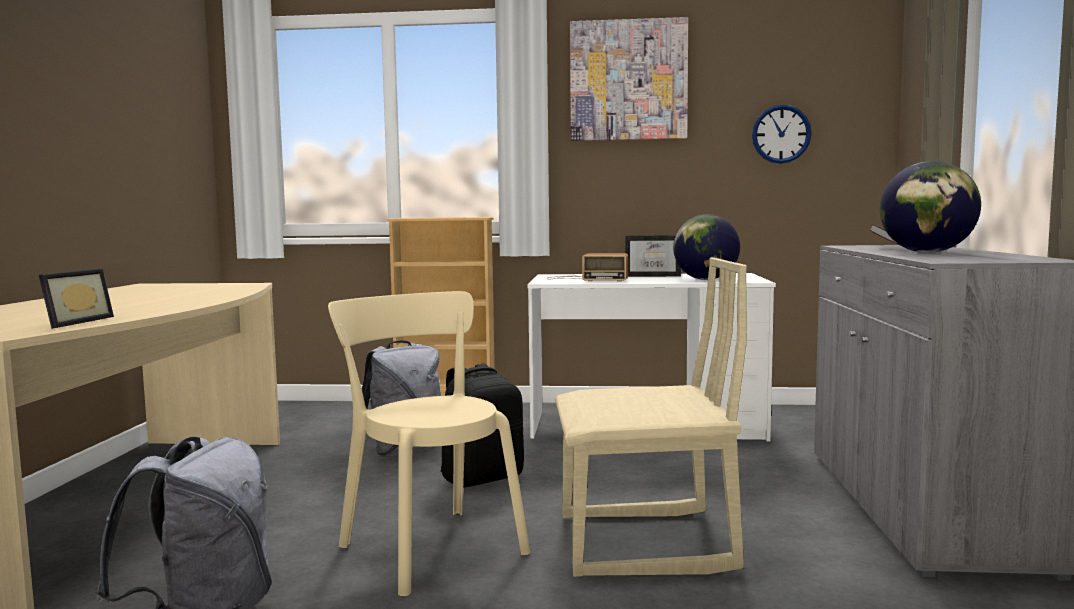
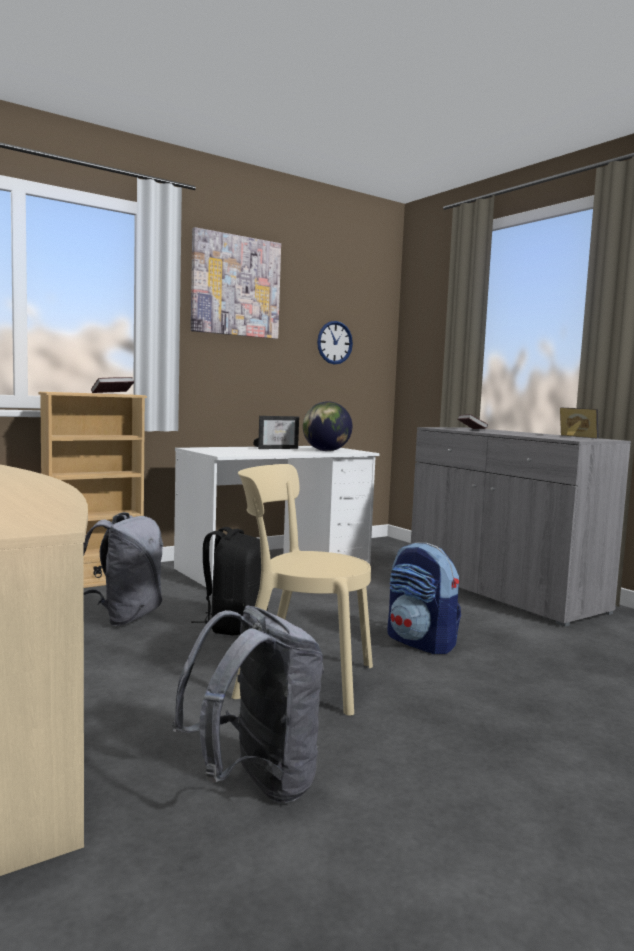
camera: 40 degrees left, 0 degrees up
picture frame [39,268,114,329] -> picture frame moved to [560,408,599,438]
radio [548,254,628,281] -> none
beige chair [555,258,747,577] -> backpack [387,543,461,654]
globe [880,161,981,253] -> none
none -> book [91,377,134,393]

